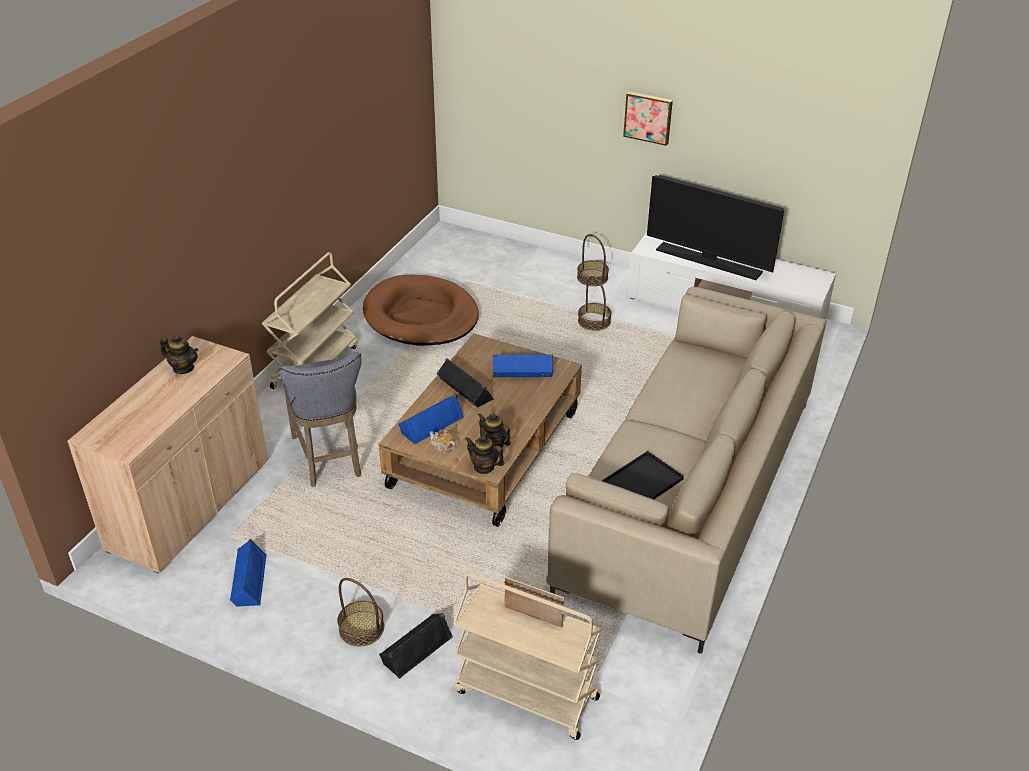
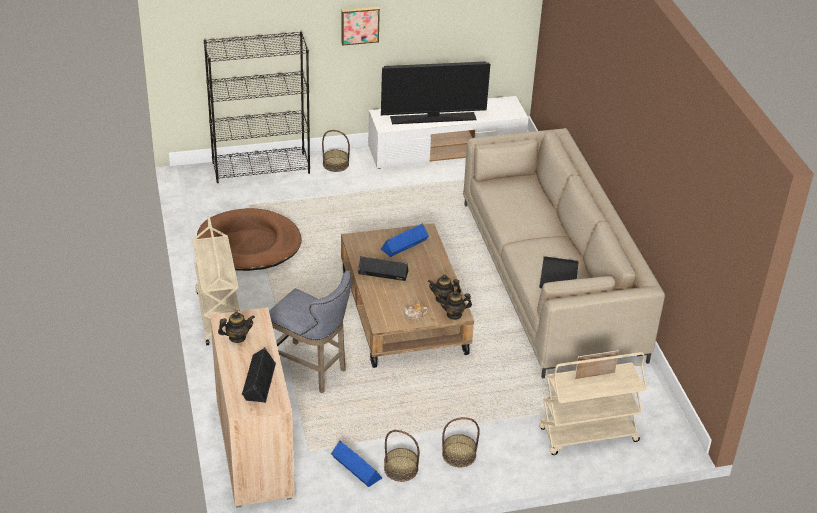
camera: 40 degrees left, 0 degrees up
black speaker [379,613,453,679] -> black speaker moved to [242,347,276,403]
blue speaker [398,394,464,445] -> none
basket [578,276,612,331] -> basket moved to [384,430,420,482]
none -> black bookcase [204,31,310,183]

